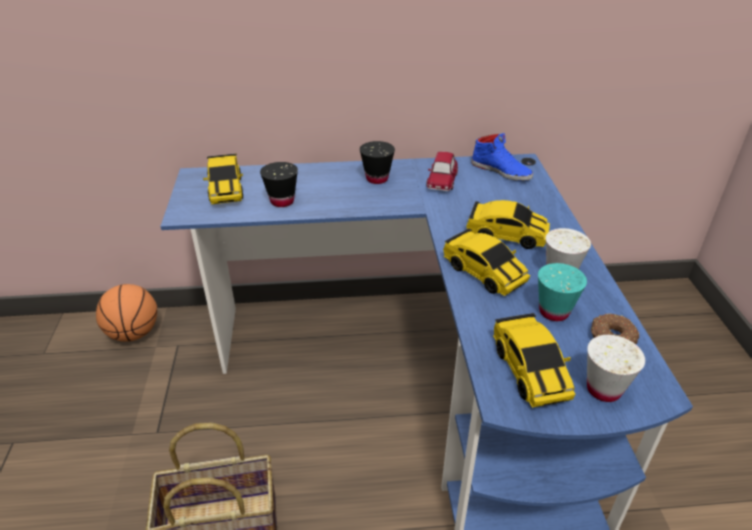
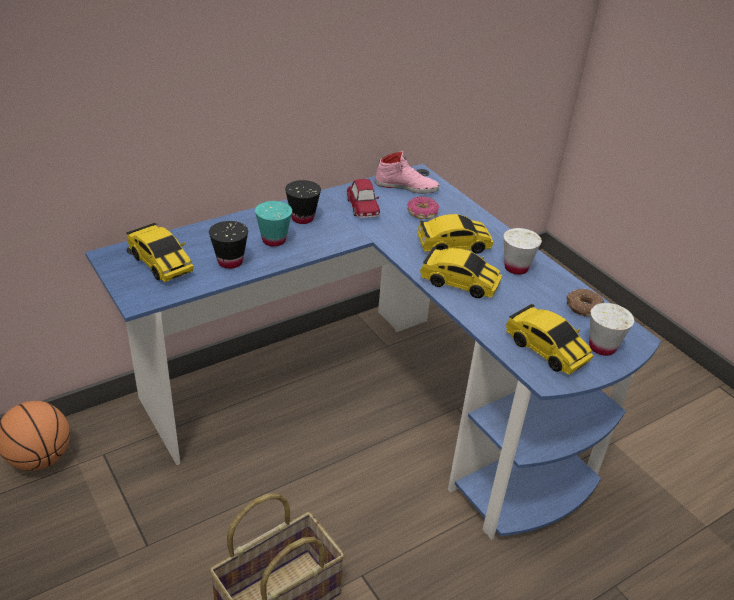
camera: 30 degrees left, 0 degrees up
blue shoe [472,133,533,181] -> pink shoe [375,150,439,193]
turquoise cup [538,263,587,321] -> turquoise cup moved to [255,201,292,247]
none -> donut [407,196,439,219]

